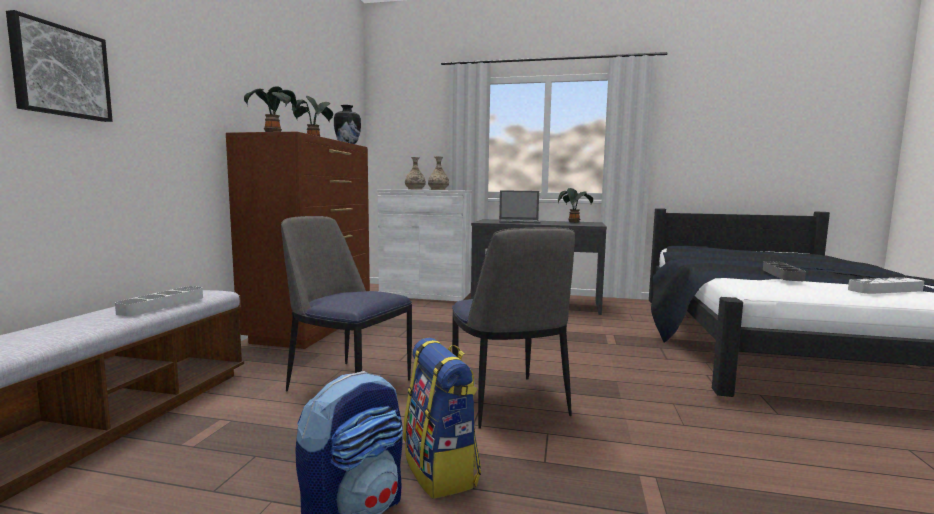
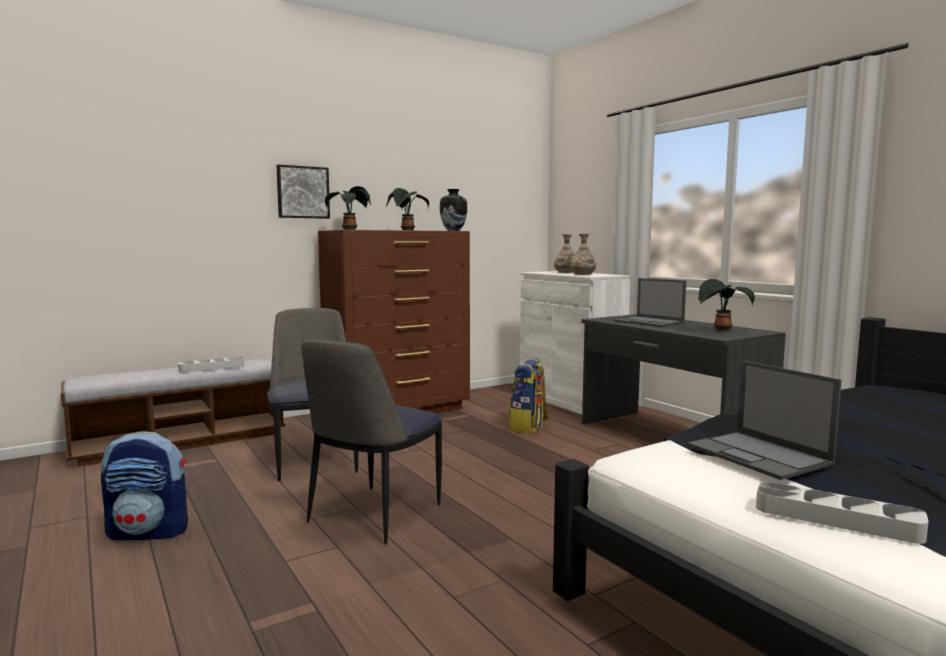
camera: 45 degrees right, 0 degrees up
picture [6,10,113,122] -> picture moved to [276,164,330,219]
backpack [403,338,481,499] -> backpack moved to [509,358,548,434]
grey tray [763,261,806,281] -> laptop [687,361,842,480]

